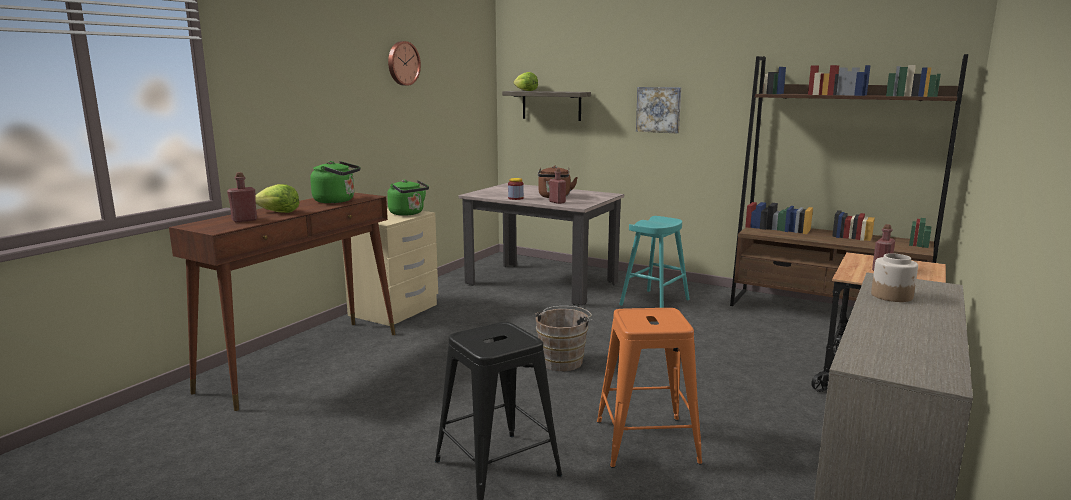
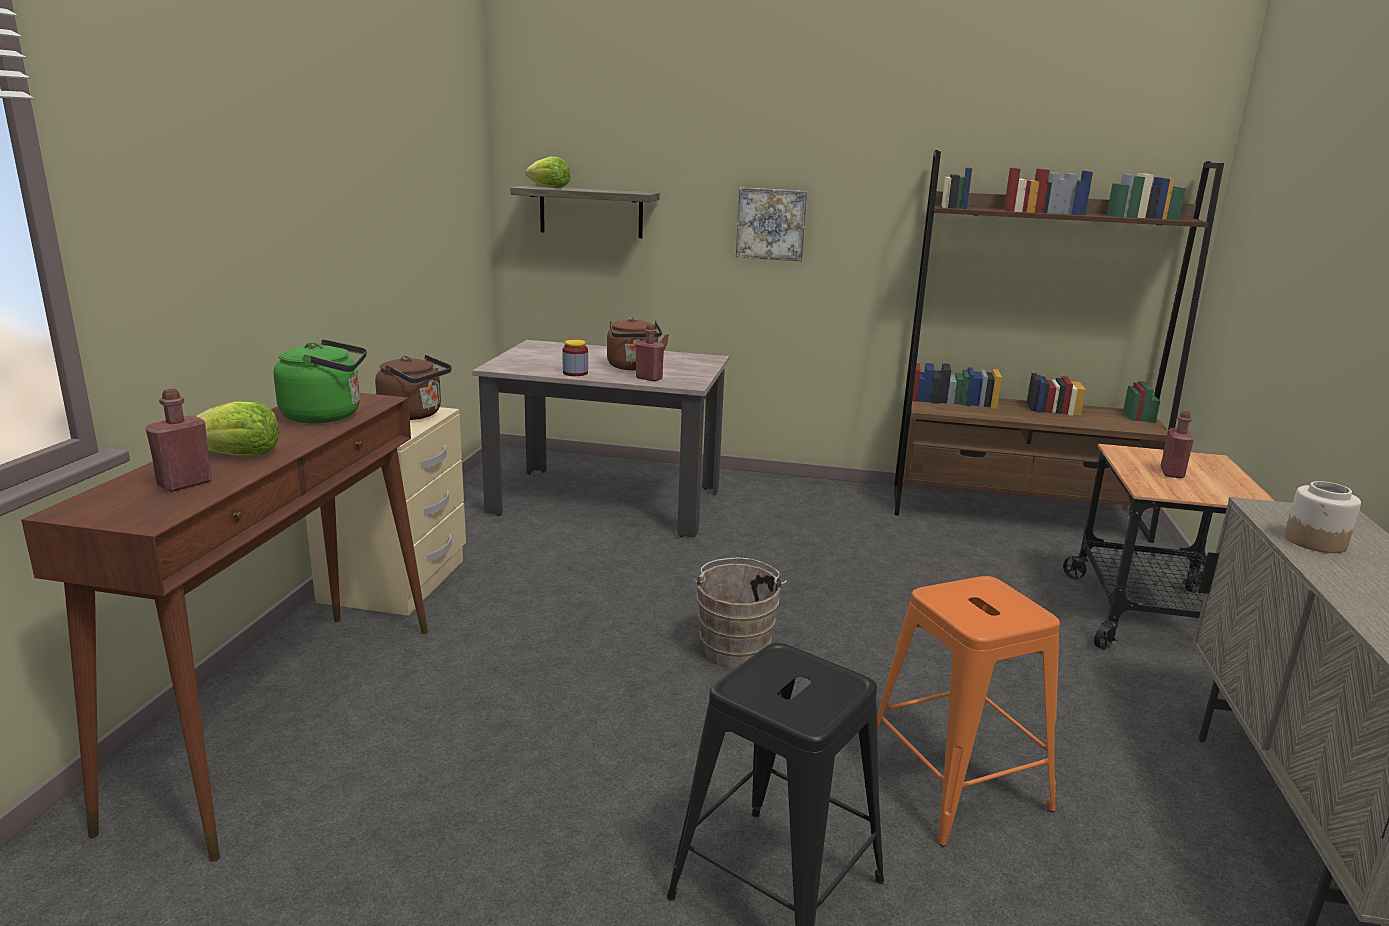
camera: 20 degrees left, 5 degrees up
green kettle [387,179,429,216] -> brown kettle [375,355,452,420]
wall clock [388,41,421,86] -> none
turquoise stool [619,216,690,308] -> none

